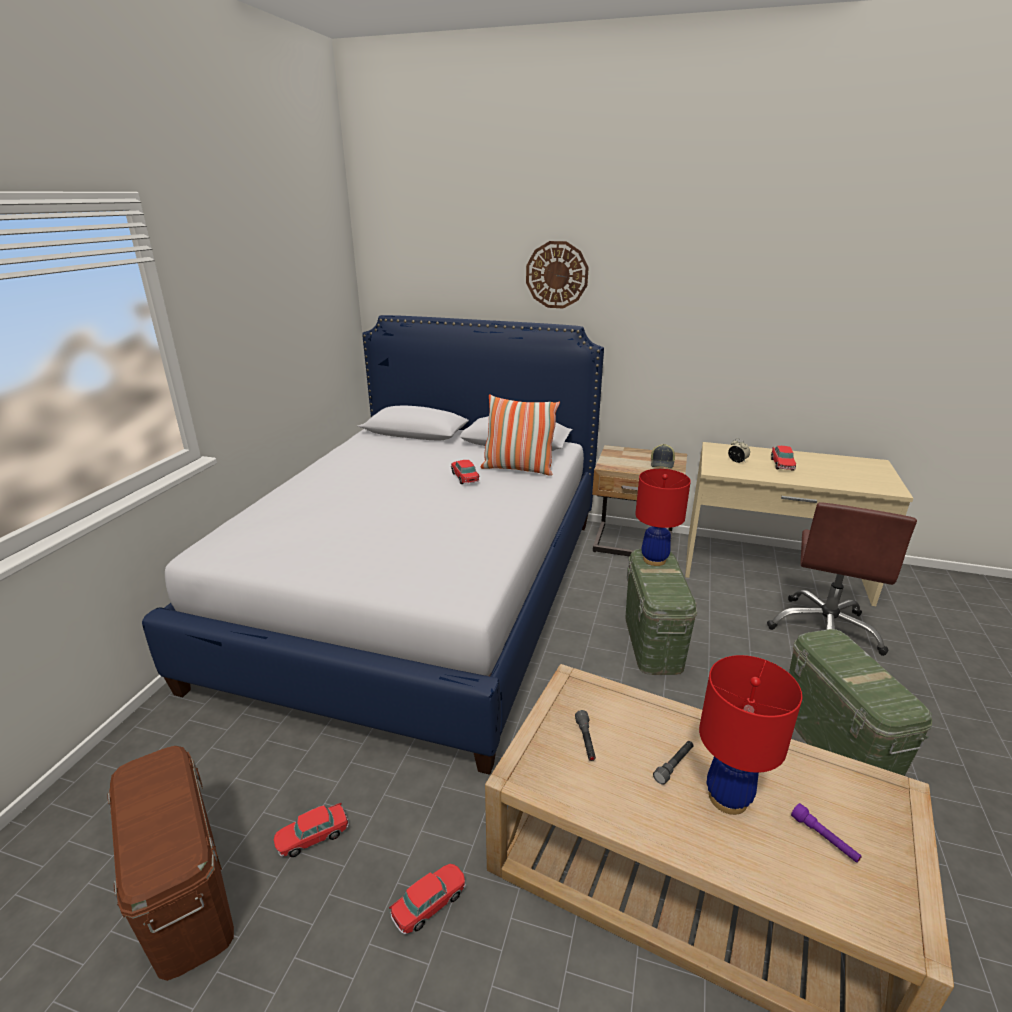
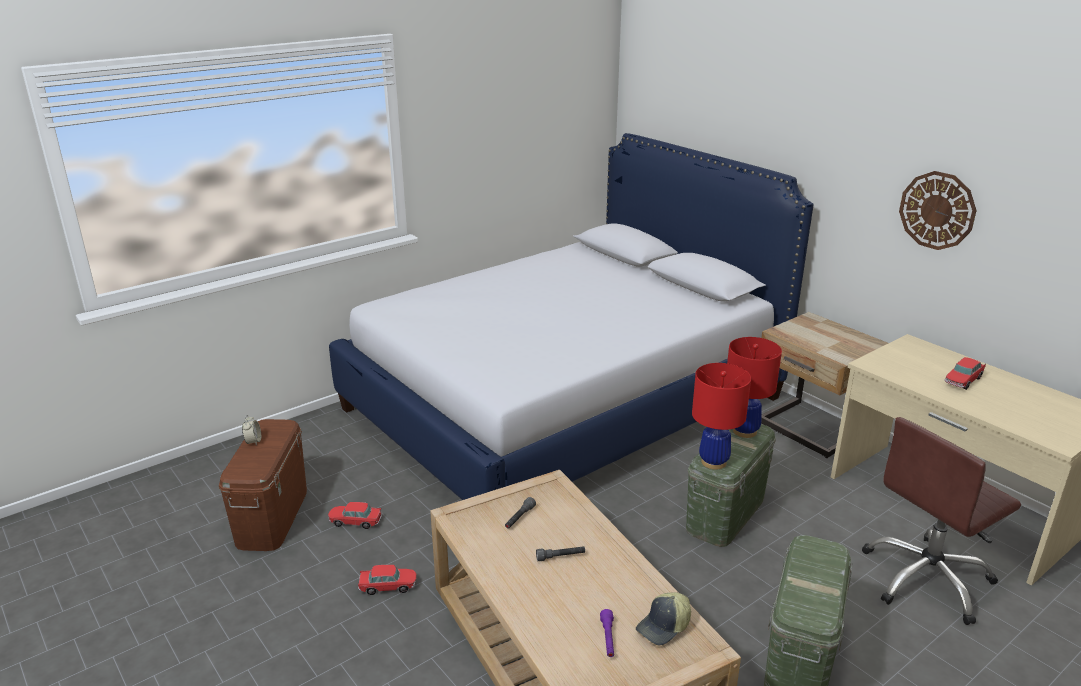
camera: 35 degrees right, 0 degrees up
toy car [451,460,480,484] -> none
pillow [480,394,560,476] -> none
wall clock [526,241,589,309] -> wall clock moved to [899,171,977,250]
cap [651,444,675,468] -> cap moved to [636,592,691,645]
red table lamp [699,655,802,815] -> red table lamp moved to [692,363,751,470]
alarm clock [728,439,750,463] -> alarm clock moved to [242,415,261,446]

